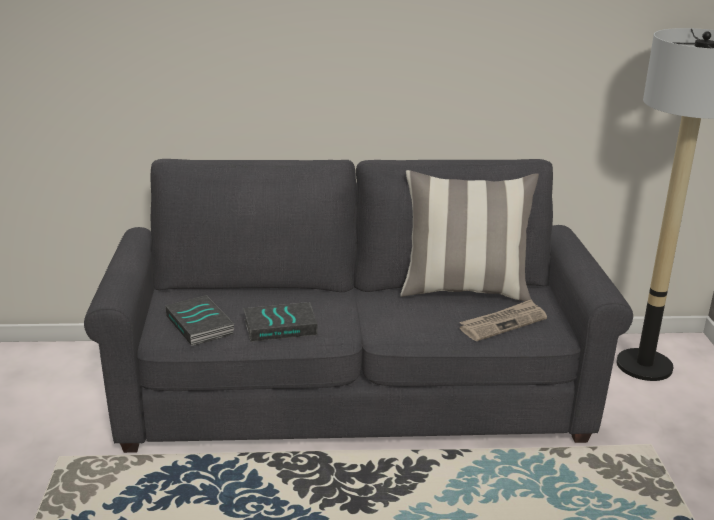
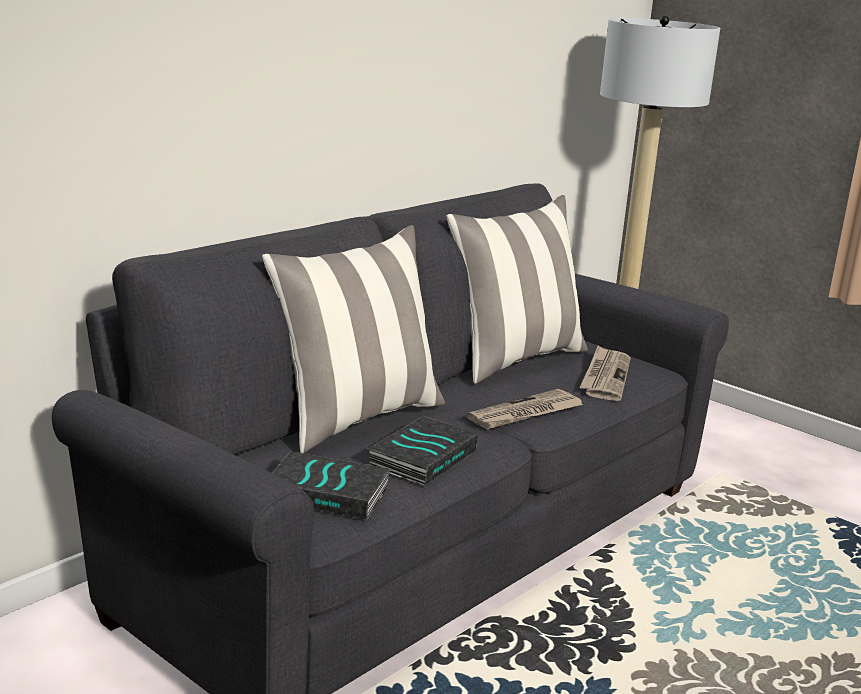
camera: 45 degrees left, 5 degrees down
none -> pillow [262,225,445,453]
none -> newspaper [467,389,584,430]

